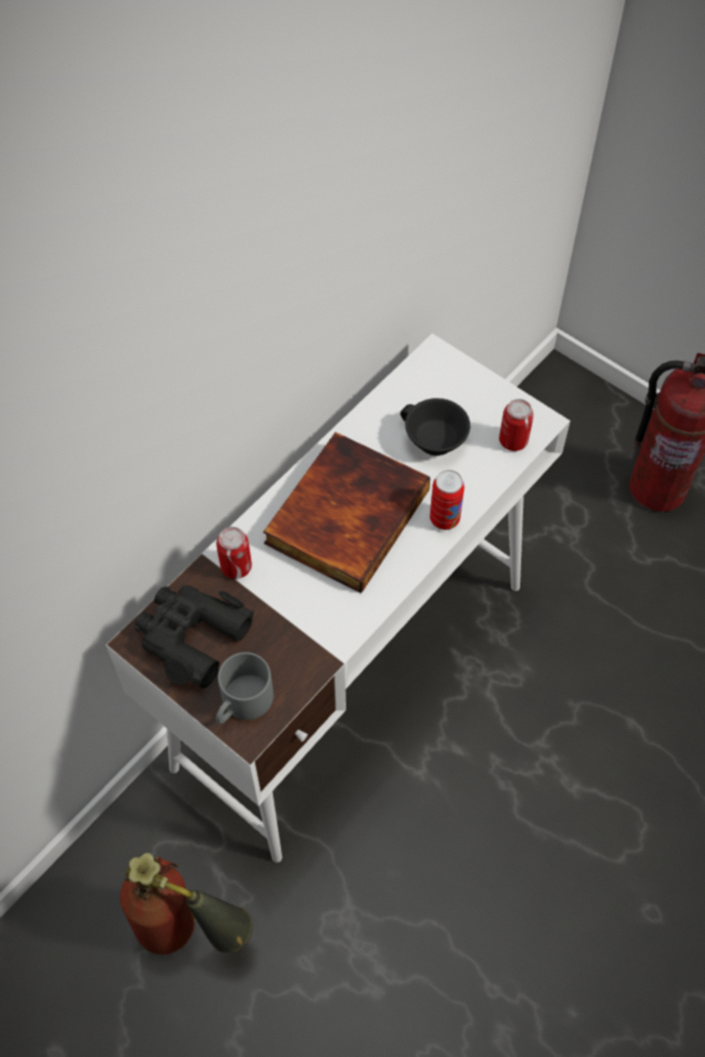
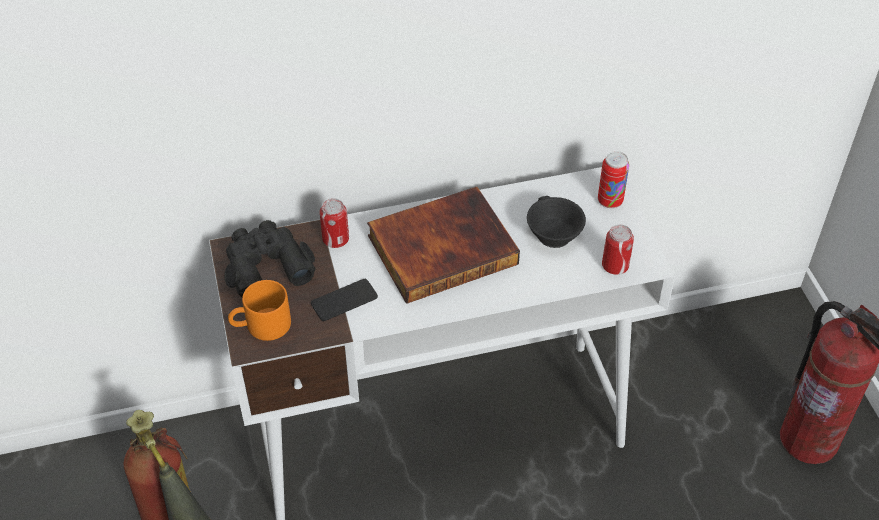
camera: 35 degrees right, 10 degrees down
grey mug [216,652,274,724] -> orange mug [228,280,291,341]
can [430,470,464,530] -> can moved to [598,151,629,208]
none -> phone [311,279,378,321]

